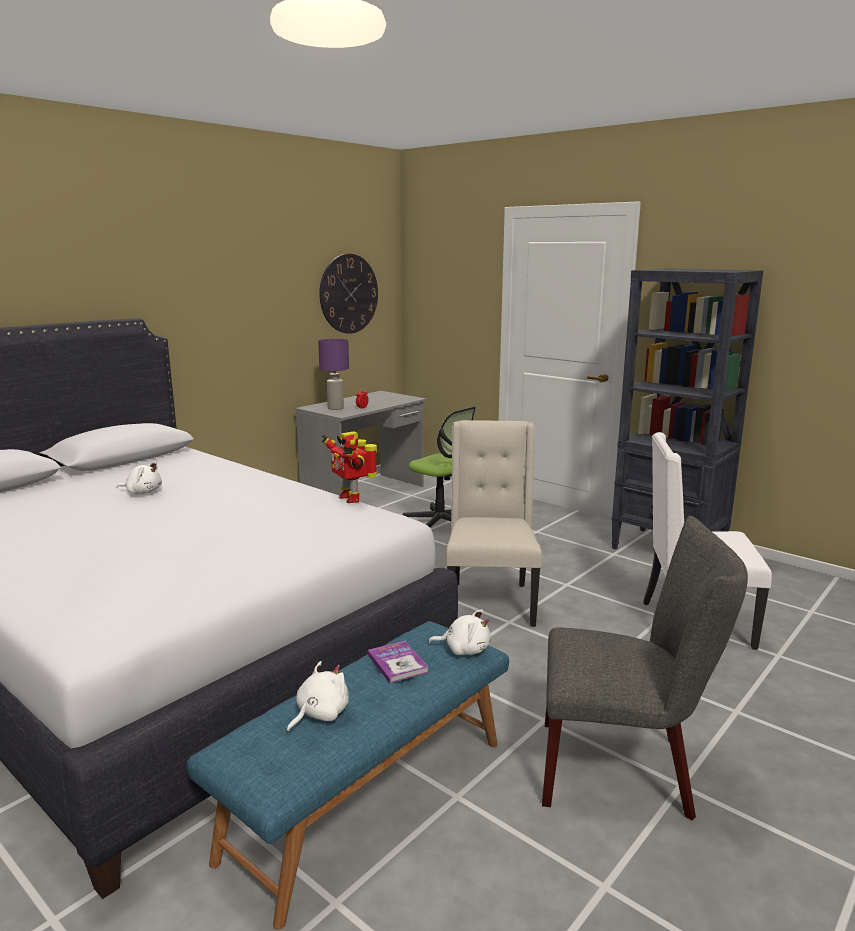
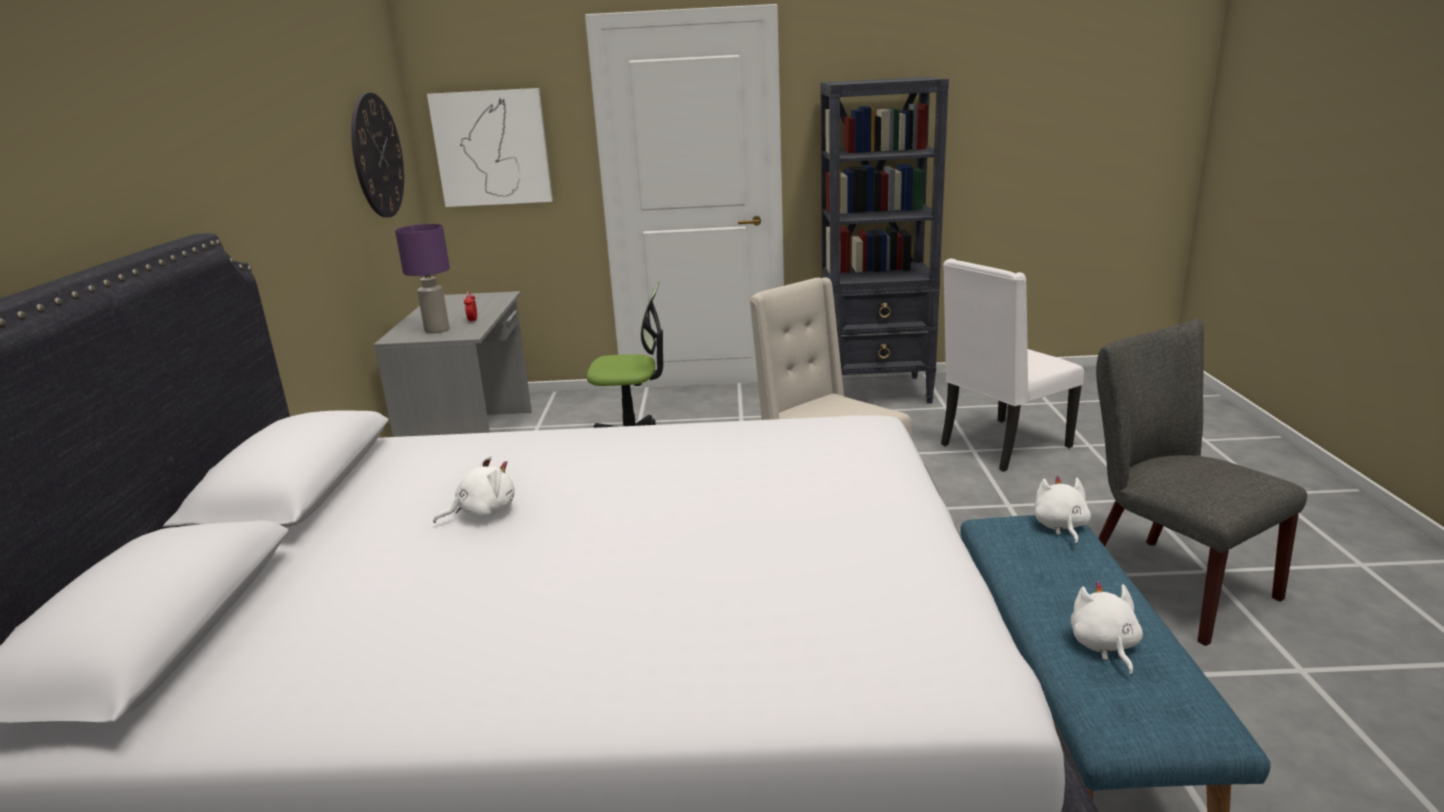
camera: 40 degrees left, 5 degrees up
toy robot [322,431,377,503] -> none
book [368,641,429,683] -> none
white plush toy [428,610,491,655] -> white plush toy turned 60 degrees counterclockwise [1034,475,1091,545]
grey chair [542,516,748,821] -> grey chair turned 90 degrees counterclockwise [1096,319,1307,646]
none -> picture [427,88,553,207]

